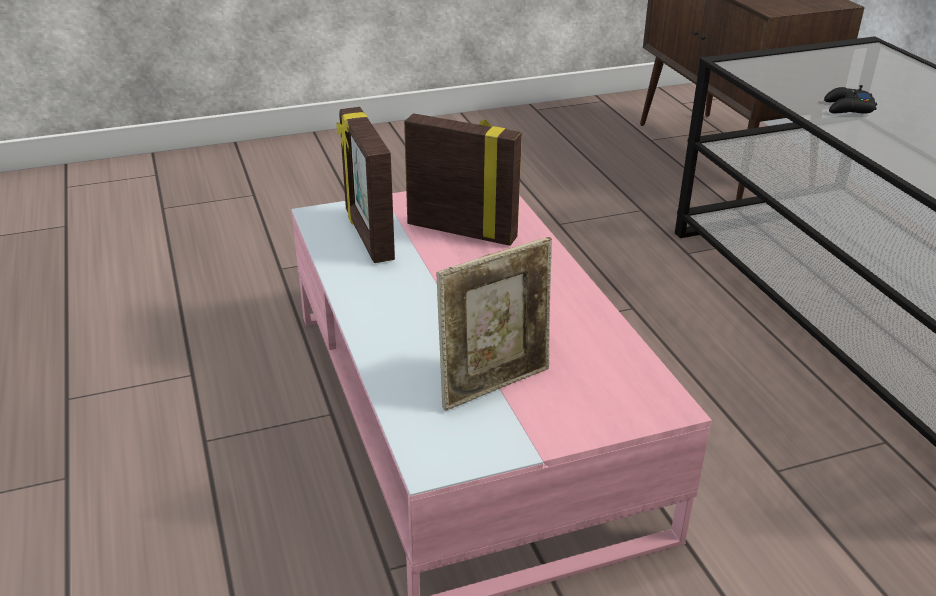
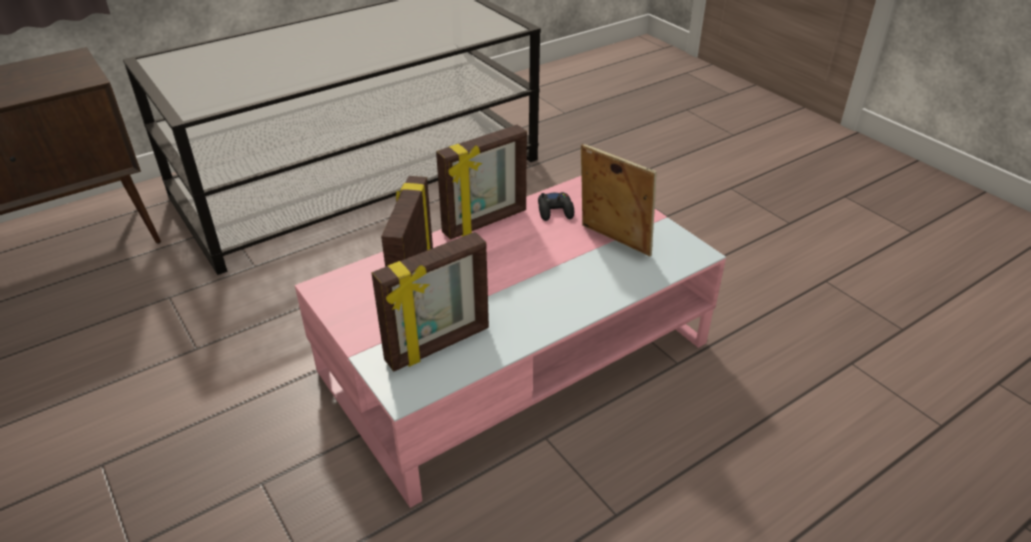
camera: 105 degrees left, 5 degrees up
black game controller [824,85,877,114] -> black game controller moved to [538,192,574,221]
none -> picture frame [436,125,527,240]

